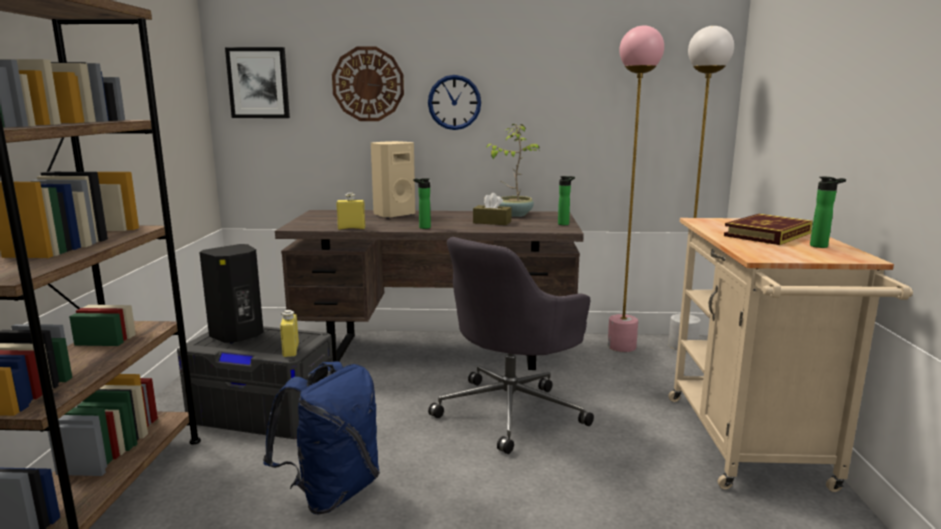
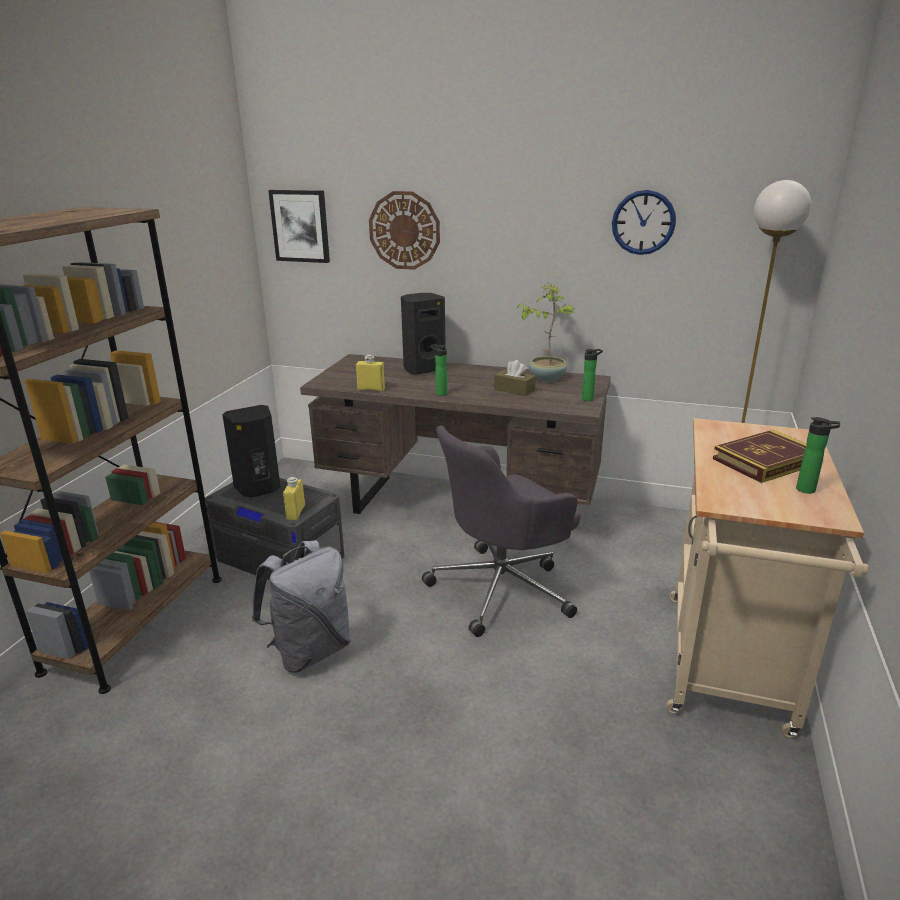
camera: 15 degrees right, 10 degrees up
blue backpack [263,361,380,515] -> grey backpack [252,540,351,673]
beige speaker [371,141,415,219] -> black speaker [401,293,446,375]
wall clock [428,75,481,130] -> wall clock moved to [612,190,676,255]
pink floor lamp [607,26,664,352] -> none

